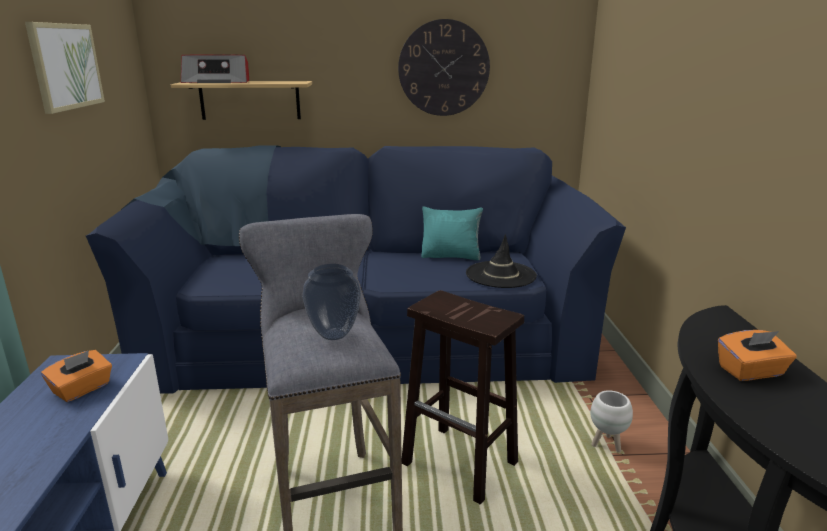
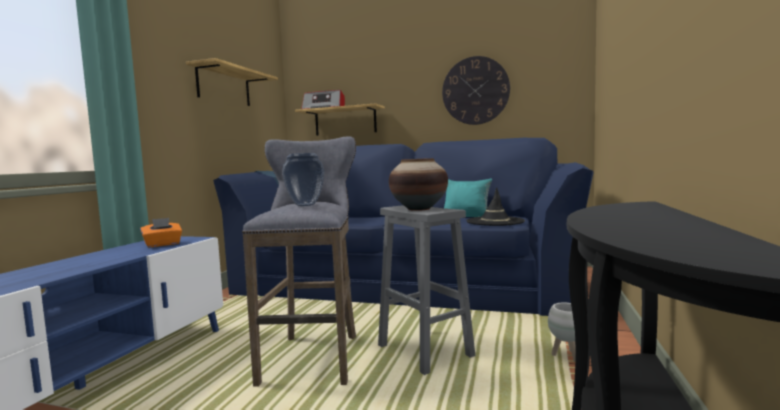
camera: 20 degrees right, 15 degrees down
picture [25,22,105,114] -> shelf [186,58,278,106]
brown stool [402,290,524,505] -> grey stool [378,205,475,375]
orange tissue box [718,330,797,381] -> none
none -> vase [389,158,448,211]

